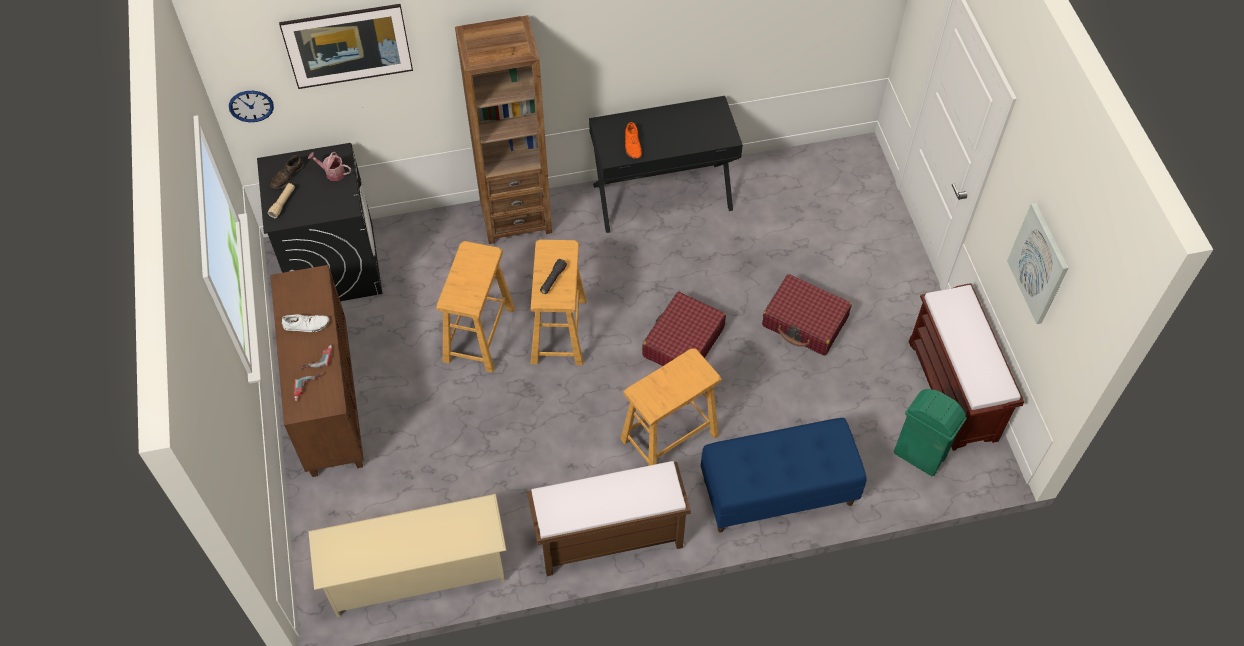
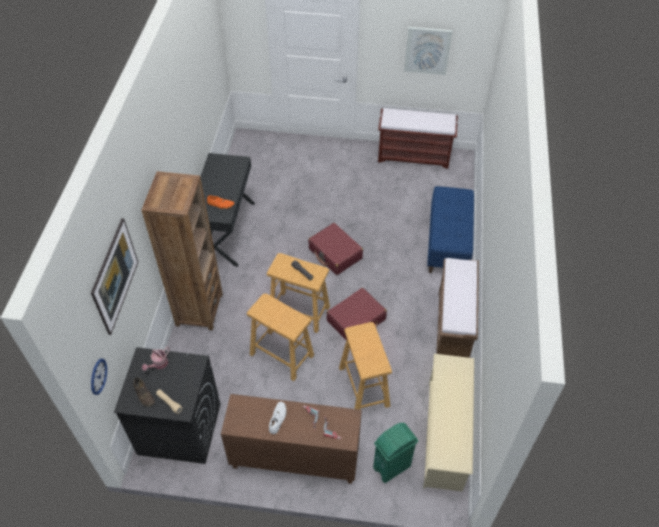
camera: 70 degrees left, 5 degrees down
beige stool [620,348,721,466] -> beige stool moved to [339,322,392,410]
red suitcase [762,274,852,356] -> red suitcase moved to [326,288,387,340]
green trash can [894,389,967,477] -> green trash can moved to [373,423,418,483]

